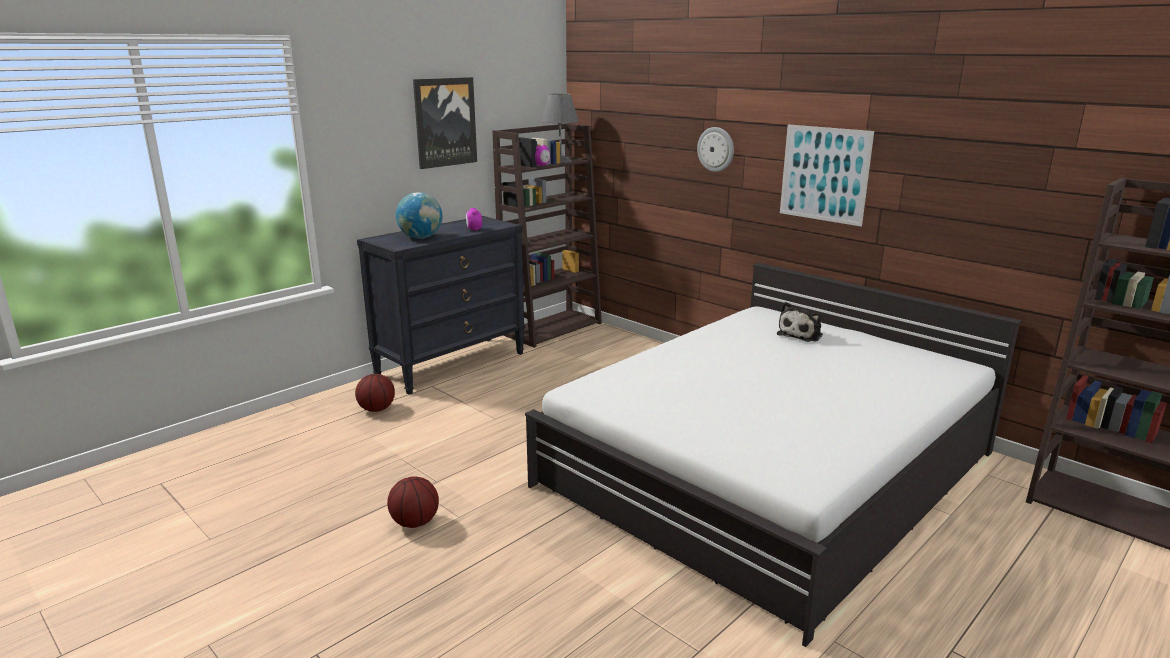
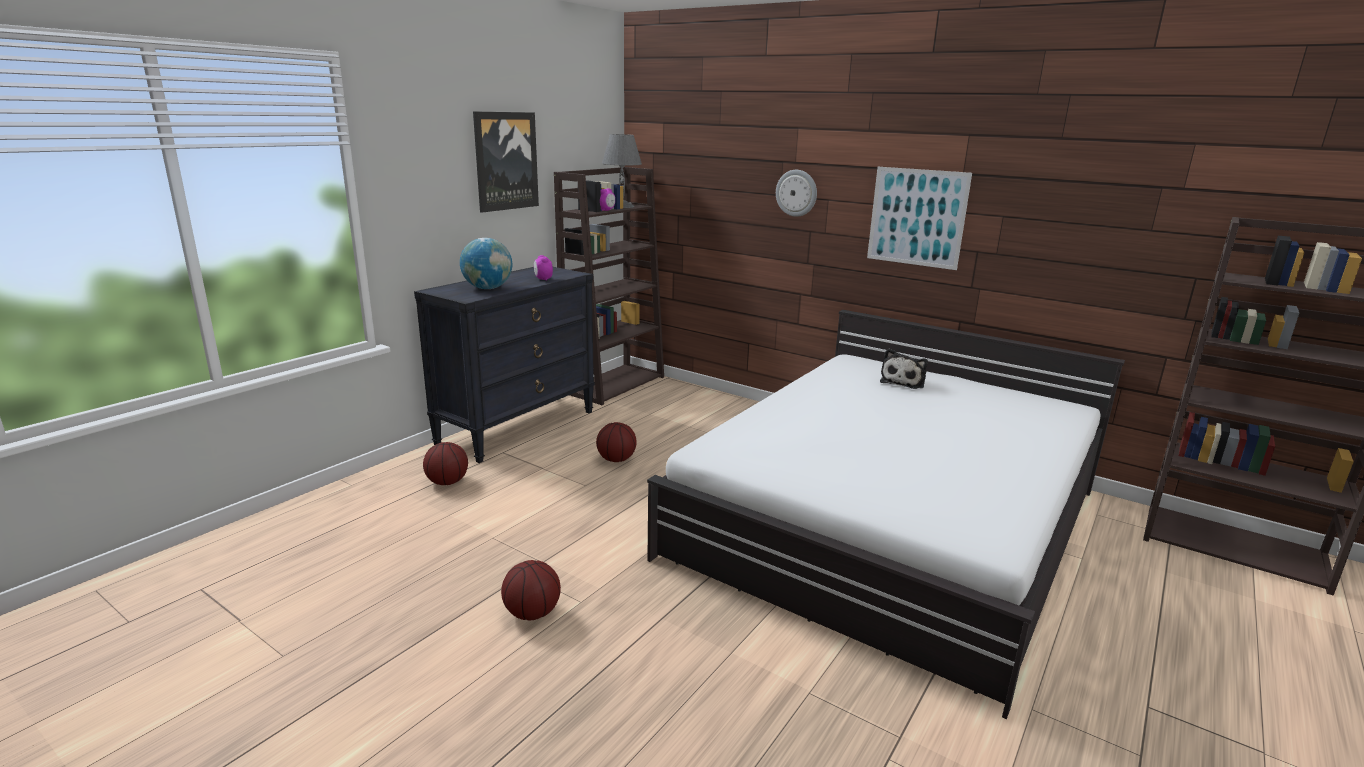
camera: 10 degrees left, 0 degrees up
none -> basketball [596,422,637,462]

